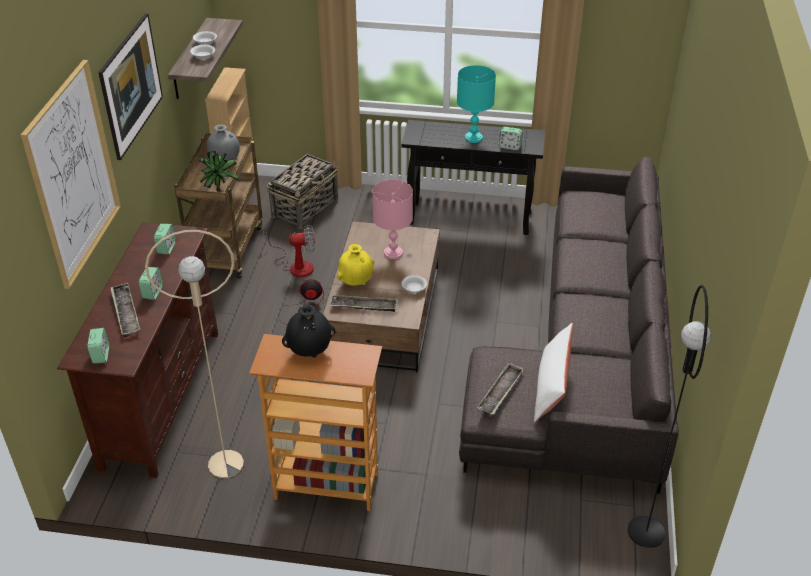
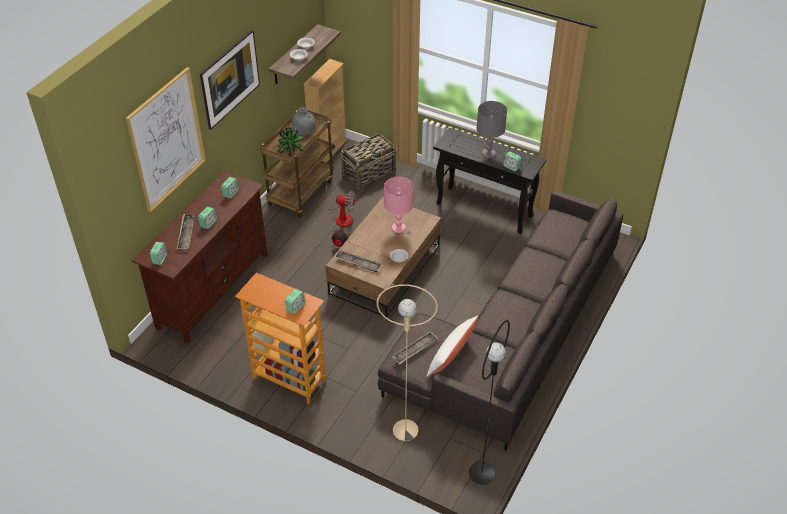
camera: 20 degrees right, 5 degrees up
beige floor lamp [145,230,244,478] -> beige floor lamp moved to [377,284,438,441]
black vase [282,304,335,358] -> none
yellow vase [337,244,374,285] -> none
turquoise table lamp [457,65,496,143] -> grey table lamp [477,101,507,158]
none -> alarm clock [285,289,305,314]

